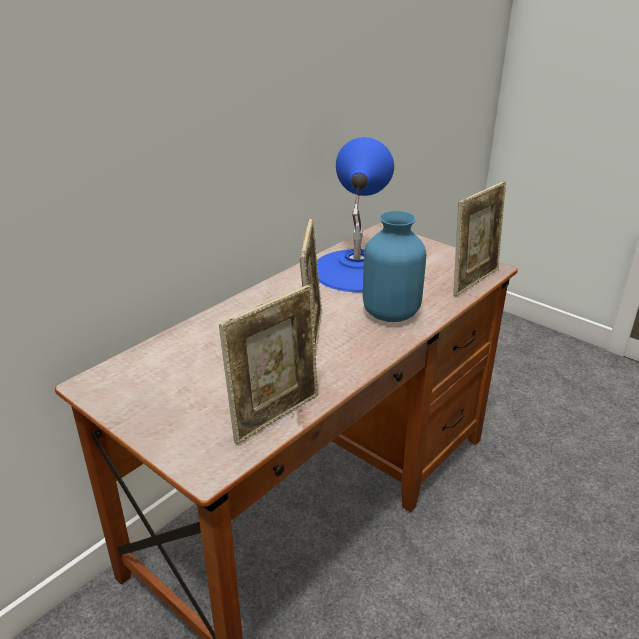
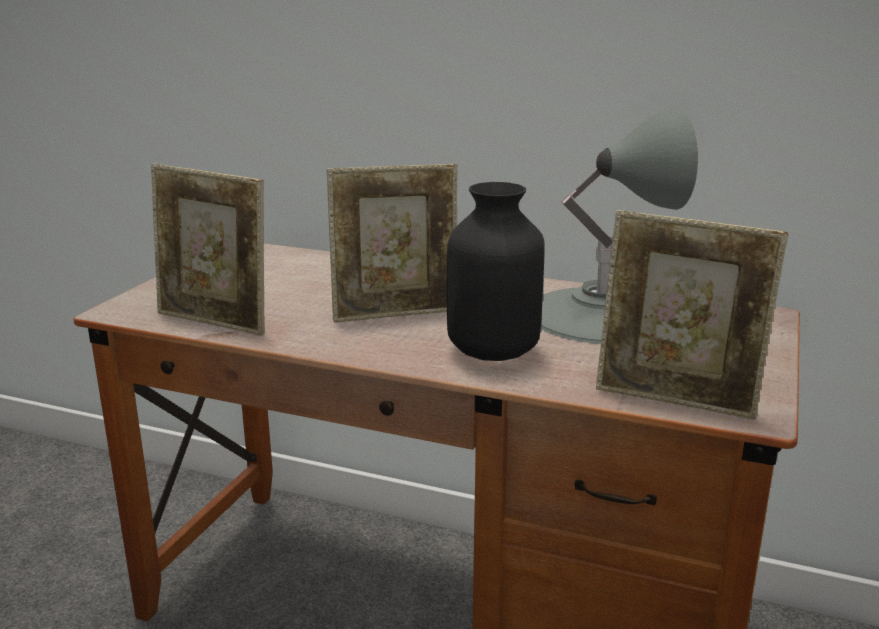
camera: 70 degrees right, 10 degrees down
blue table lamp [317,137,394,292] -> grey table lamp [541,109,698,344]
blue vase [363,211,426,322] -> black vase [447,182,545,361]

